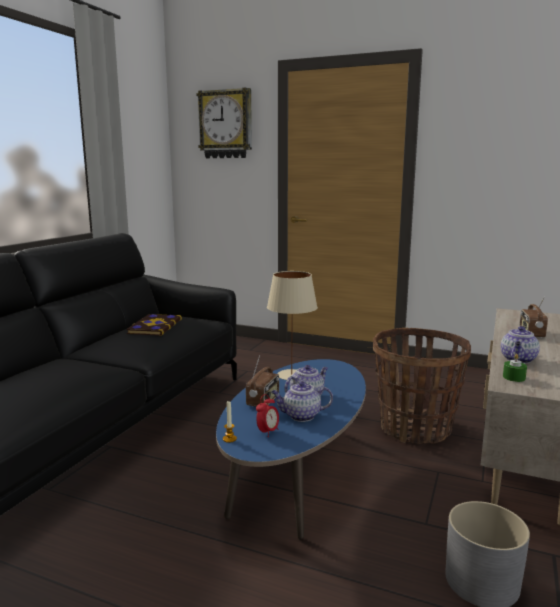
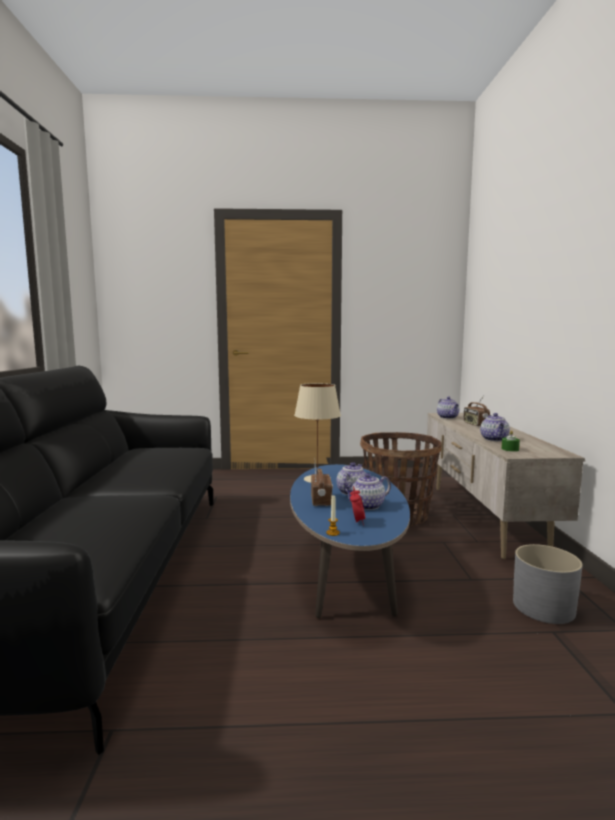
camera: 25 degrees left, 5 degrees down
book [127,314,182,336] -> none
wall clock [197,88,252,158] -> none
none -> teapot [437,397,459,419]

